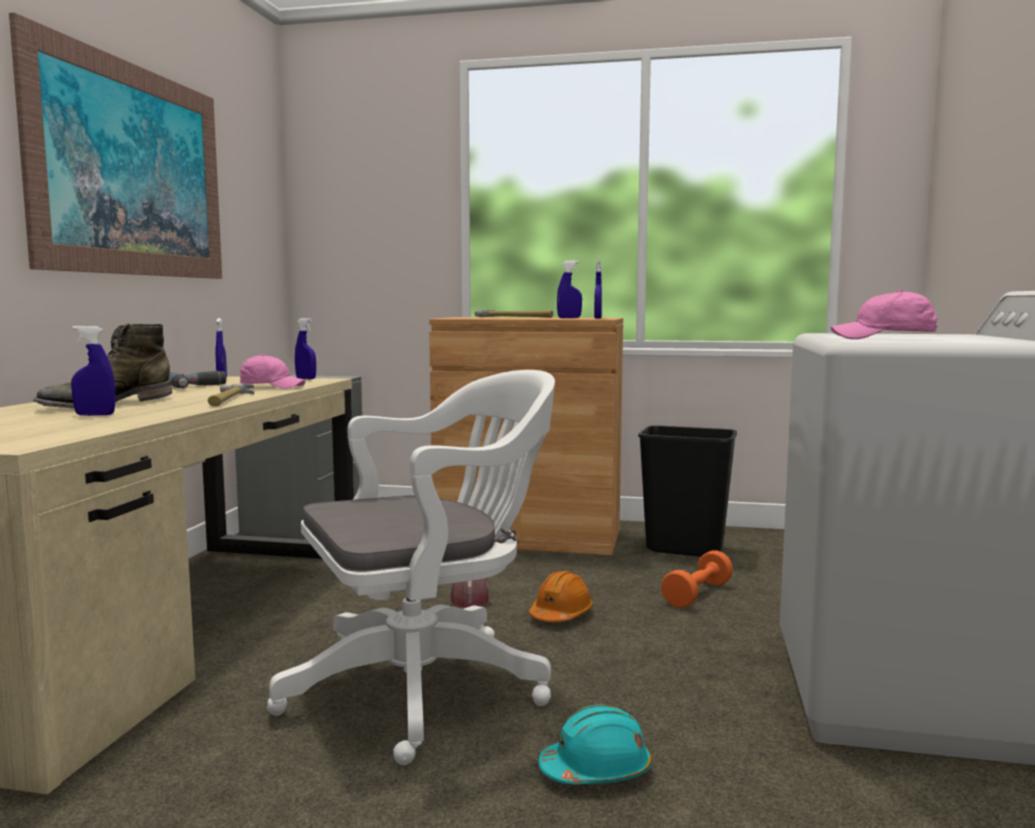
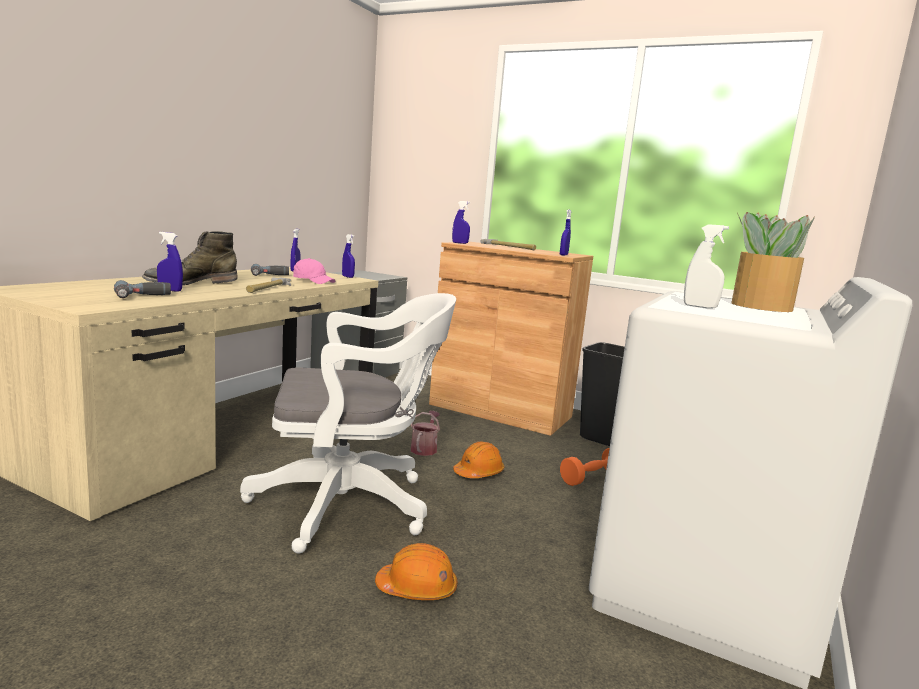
camera: 15 degrees right, 5 degrees up
picture [9,12,222,279] -> none
turquoise hard hat [538,704,653,784] -> orange hard hat [375,543,457,600]
blue spray bottle [557,260,582,318] -> blue spray bottle moved to [452,201,470,244]
pink cap [831,290,937,339] -> white spray bottle [684,224,729,309]
none -> power drill [114,280,171,298]
none -> potted plant [731,212,815,312]

